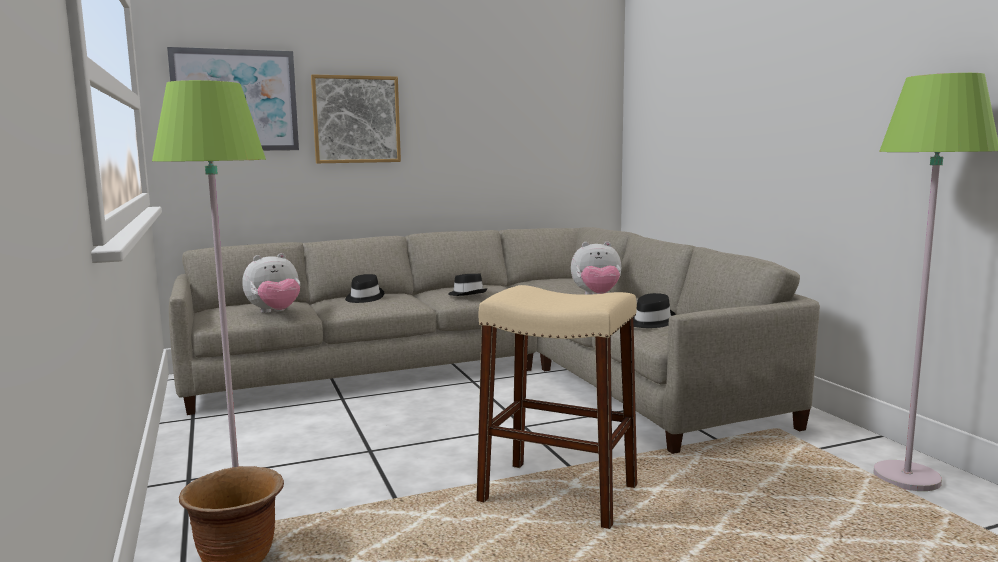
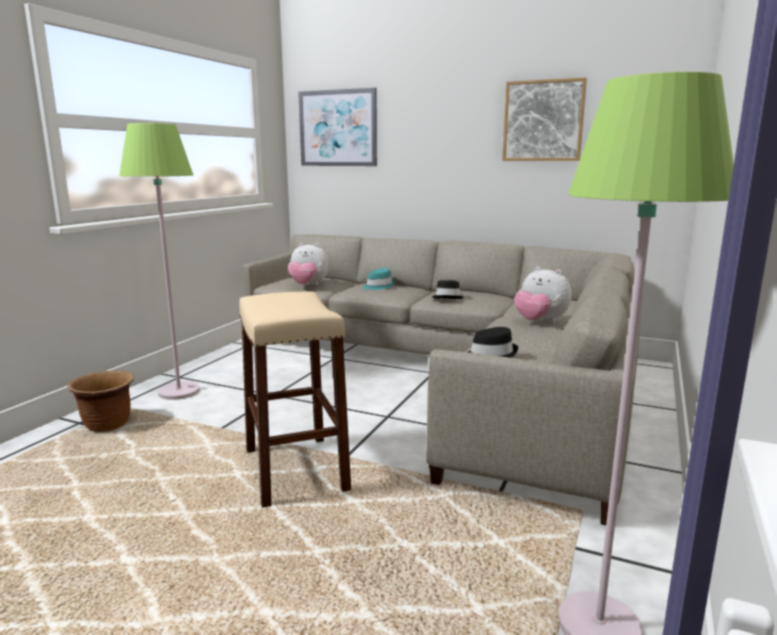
camera: 45 degrees right, 5 degrees up
picture [311,74,401,163] -> picture moved to [502,78,587,161]
black hat [345,274,384,303] -> turquoise hat [362,268,396,290]

